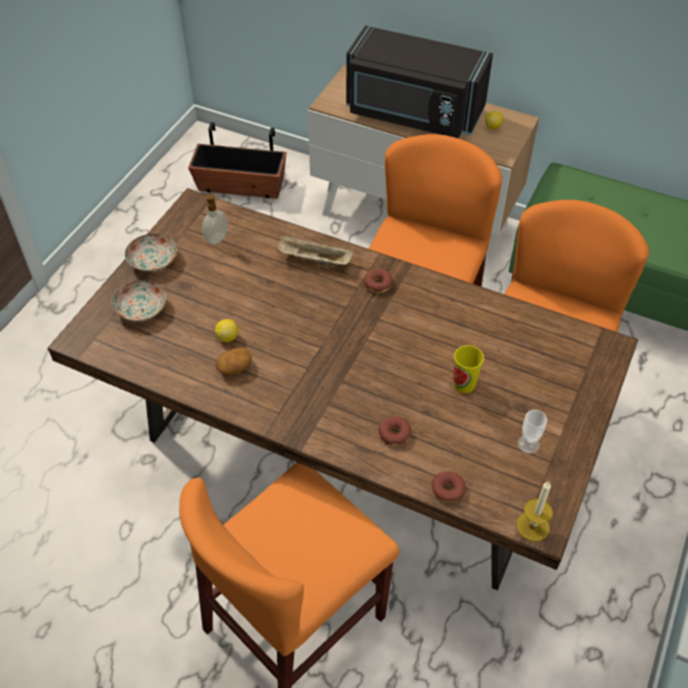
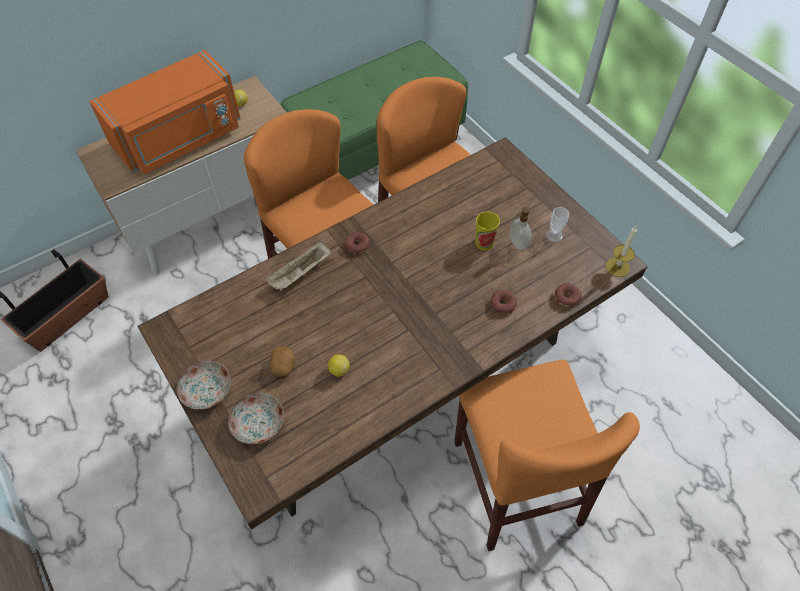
camera: 60 degrees left, 5 degrees up
soap dispenser [202,194,227,245] -> soap dispenser moved to [510,207,532,250]
potato [216,347,252,375] -> potato moved to [270,346,295,377]
black microwave [346,26,493,138] -> orange microwave [89,50,241,174]

